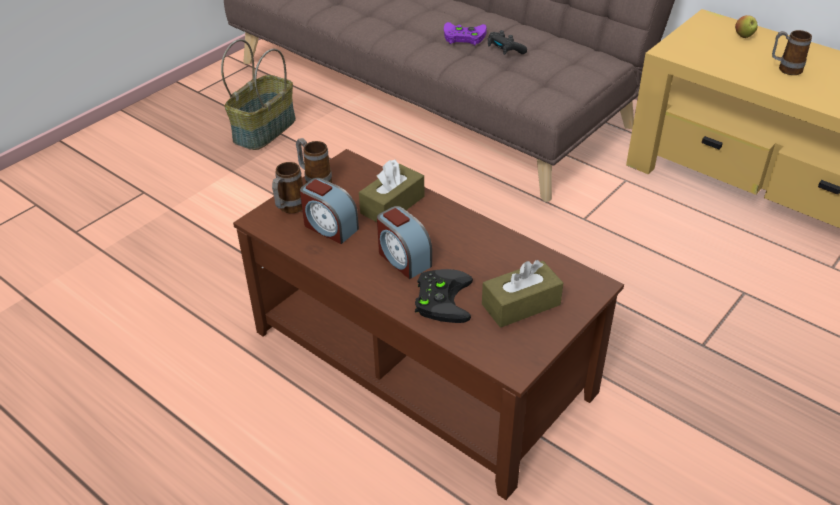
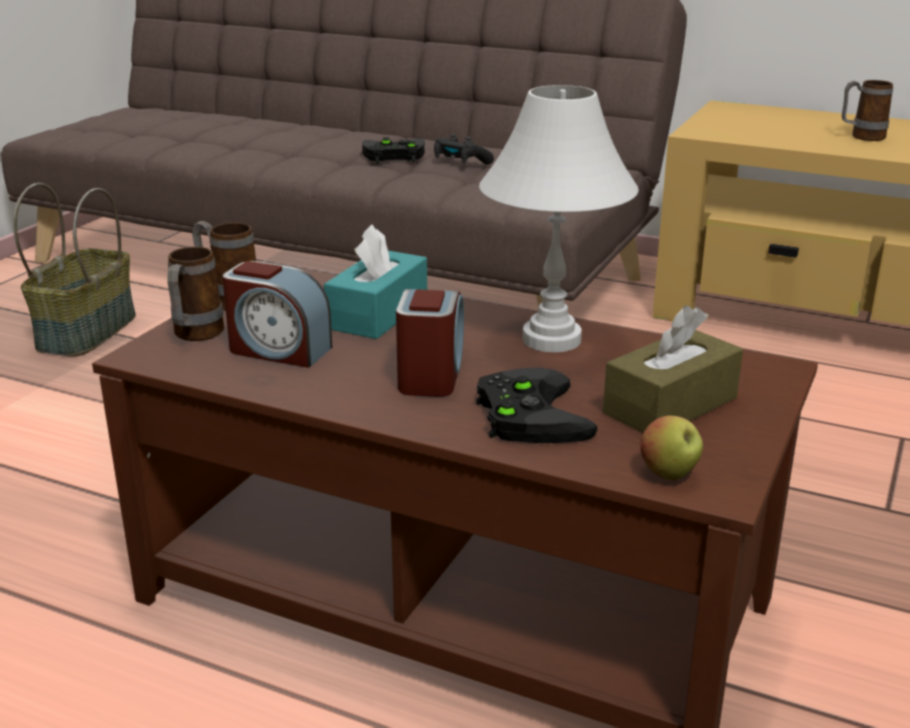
camera: 15 degrees left, 15 degrees down
brown tissue box [359,160,425,222] -> turquoise tissue box [324,224,427,339]
alarm clock [377,206,432,279] -> alarm clock turned 120 degrees counterclockwise [396,289,464,397]
purple game controller [444,22,487,46] -> black game controller [362,137,425,163]
apple [735,15,758,38] -> apple moved to [640,415,703,481]
none -> white table lamp [479,85,639,352]

